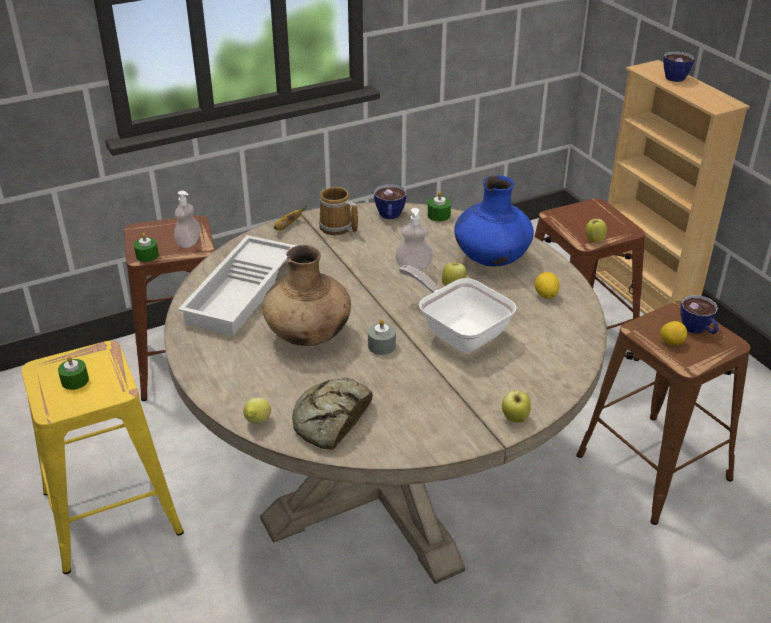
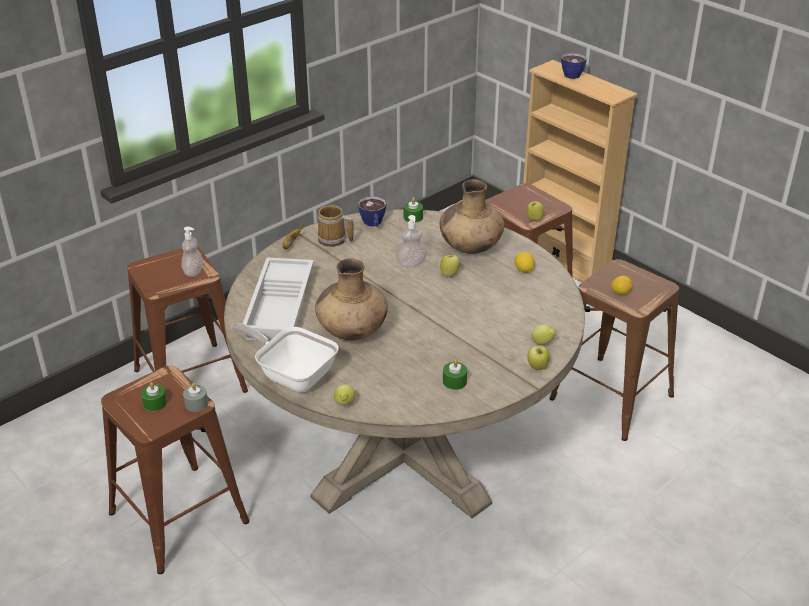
camera: 15 degrees left, 0 degrees up
yellow stool [21,341,184,574] -> brown stool [101,365,249,574]
green candle [134,233,159,262] -> green candle moved to [443,359,467,390]
bread [292,378,373,450] -> none
grey candle [368,319,396,355] -> grey candle moved to [183,383,208,412]
frying pan [399,265,517,353] -> frying pan moved to [231,323,339,392]
blue vase [454,175,534,266] -> brown vase [440,179,504,254]
cup [680,295,719,334] -> none
none -> lemon [531,324,556,345]

